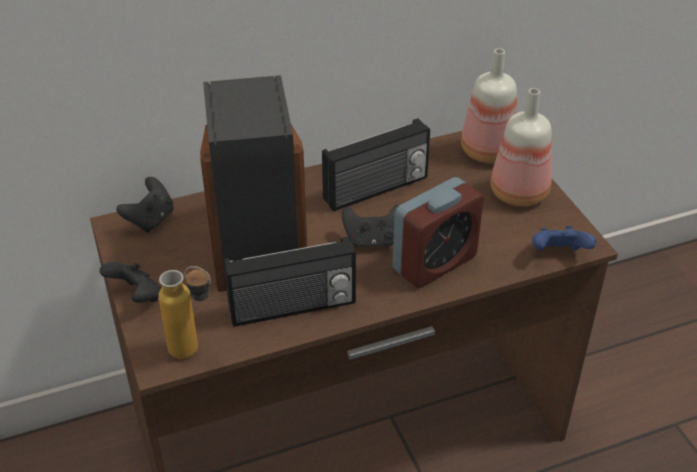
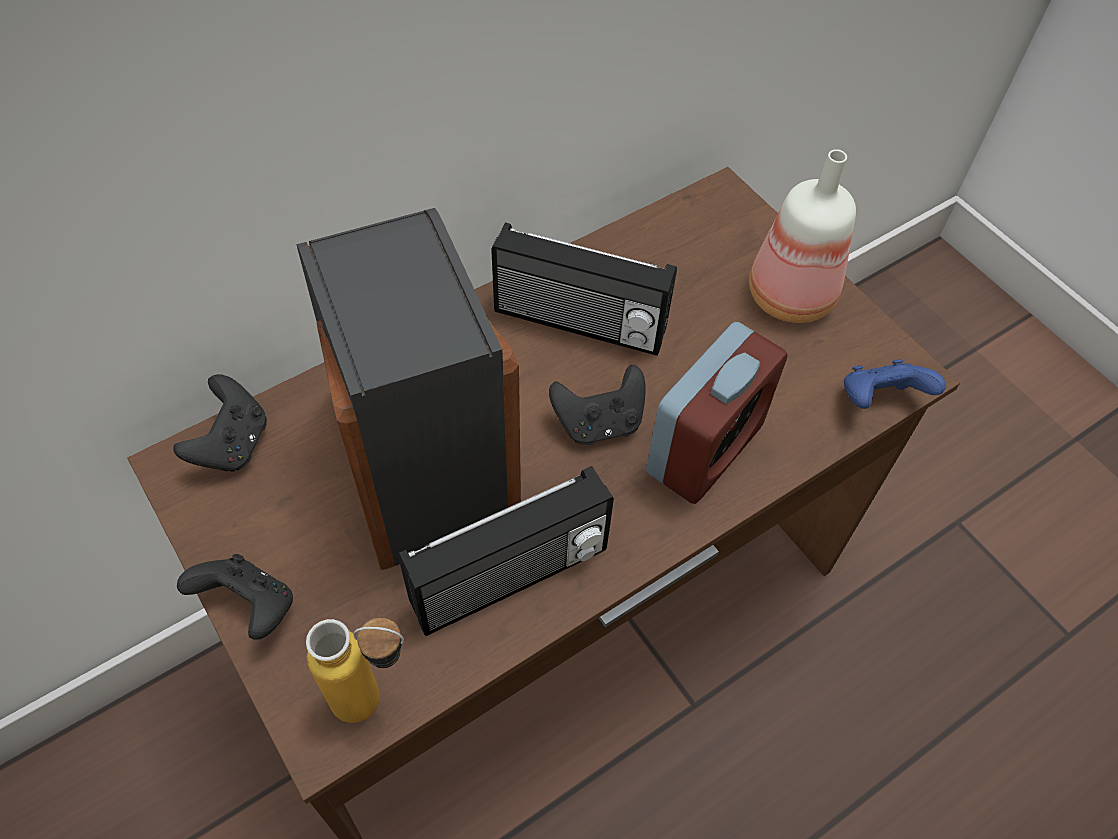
camera: 15 degrees left, 15 degrees up
radio [322,118,430,211] -> radio turned 60 degrees clockwise [492,222,677,356]
bottle [461,49,518,163] -> none

